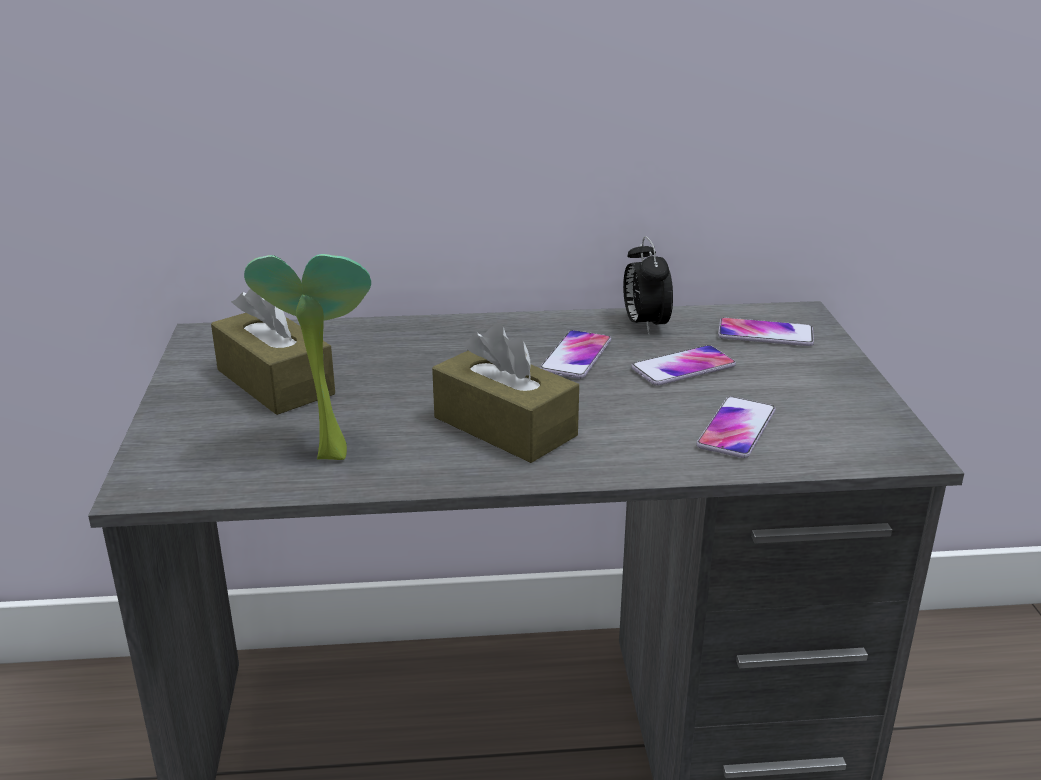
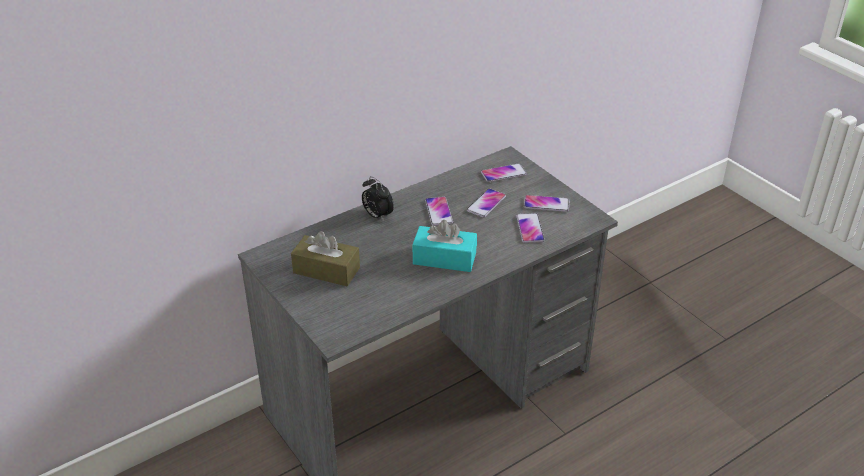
camera: 30 degrees left, 10 degrees up
potted plant [244,254,371,460] -> none
brown tissue box [432,324,579,463] -> turquoise tissue box [412,220,477,272]
alarm clock [623,236,673,335] -> alarm clock moved to [362,176,394,222]
none -> phone [524,195,570,212]

